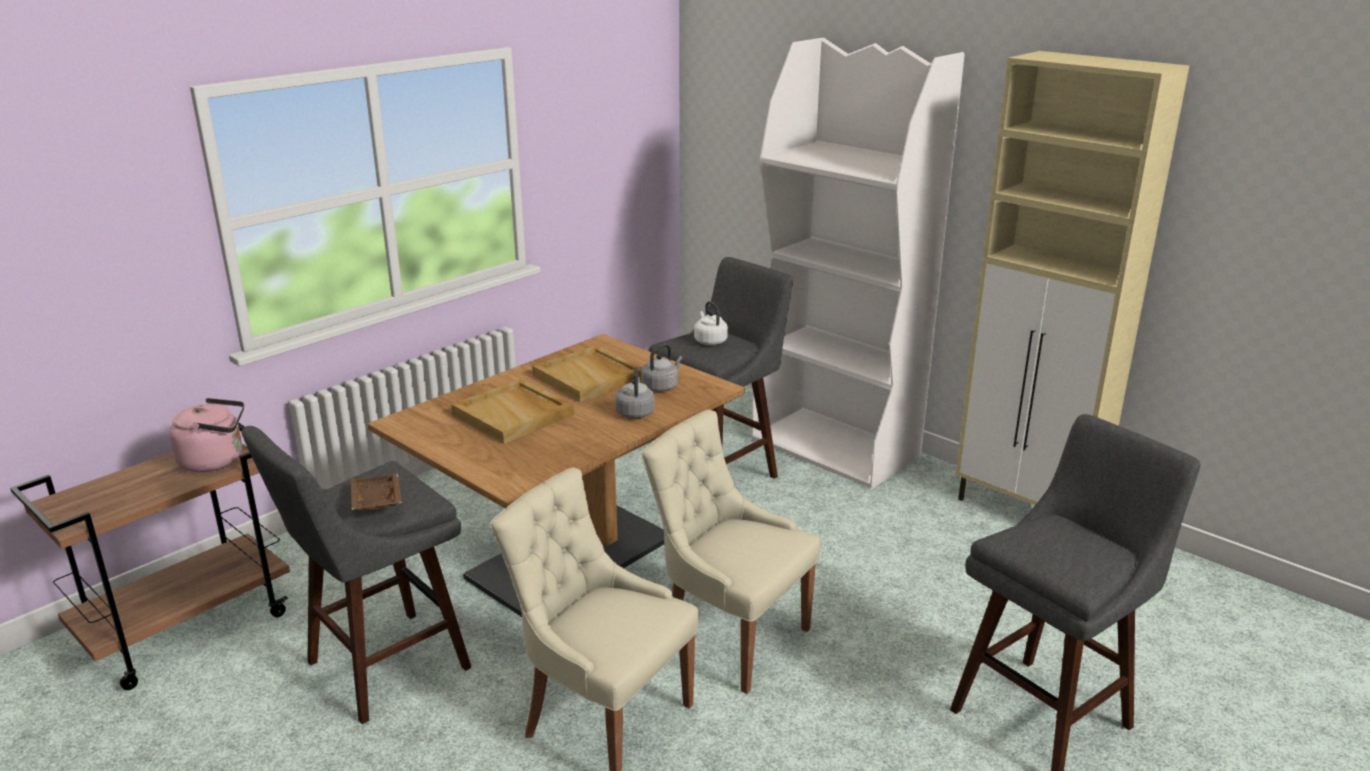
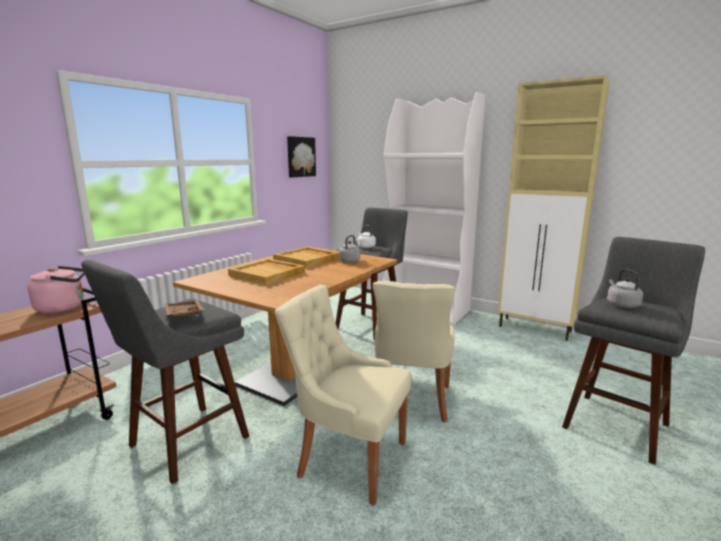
camera: 10 degrees left, 10 degrees down
grey kettle [615,367,655,418] -> grey kettle moved to [607,269,643,308]
beige chair [642,409,821,694] -> beige chair turned 105 degrees counterclockwise [373,281,455,423]
none -> picture [287,136,316,177]

